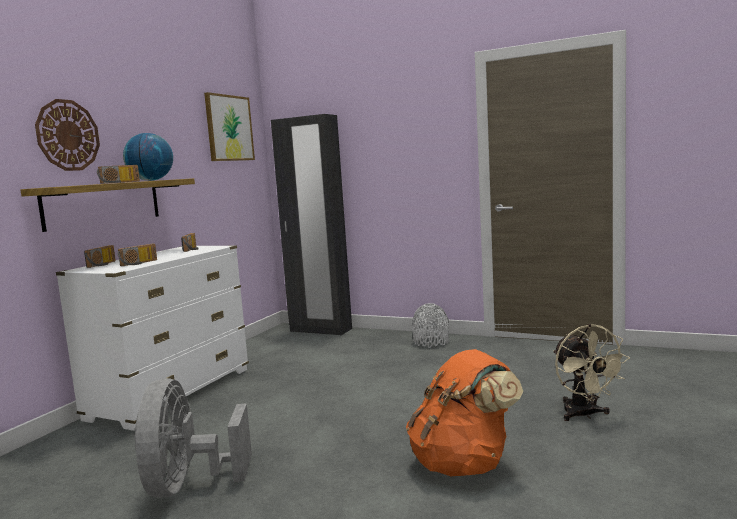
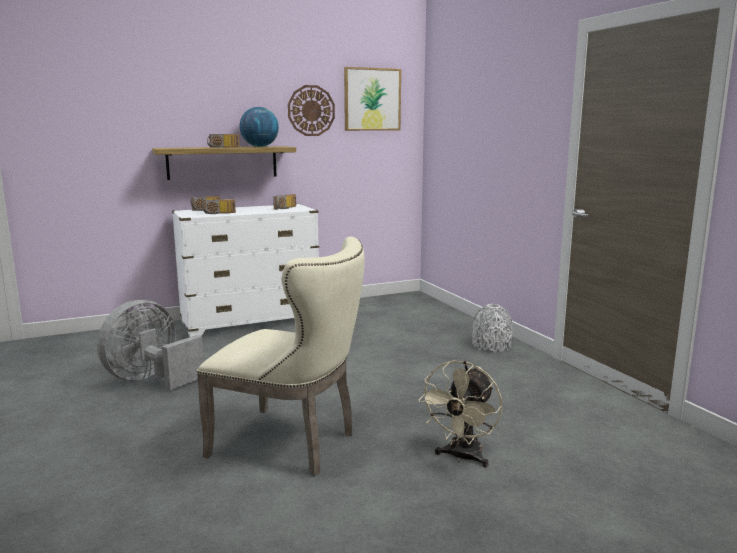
camera: 40 degrees right, 5 degrees up
wall clock [35,99,100,171] -> wall clock moved to [288,85,335,136]
black wardrobe [271,114,352,335] -> none
orange backpack [406,349,523,477] -> beige chair [197,236,364,476]

